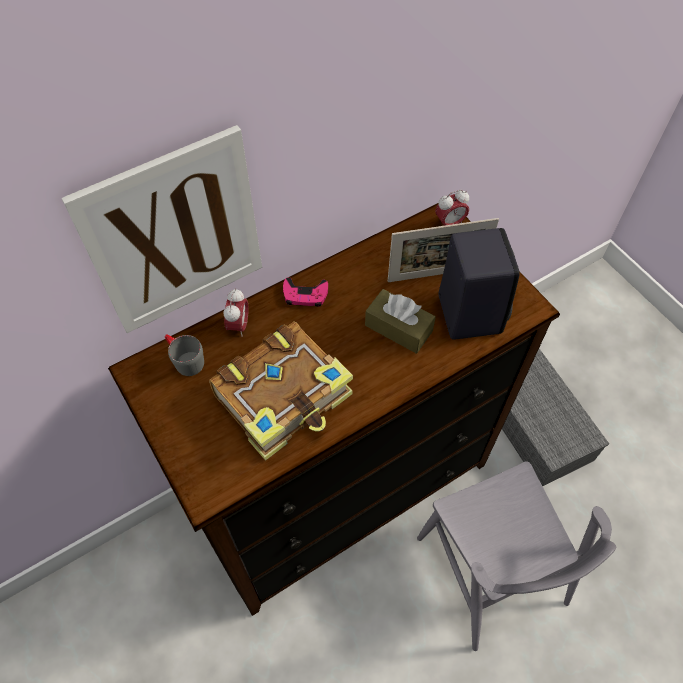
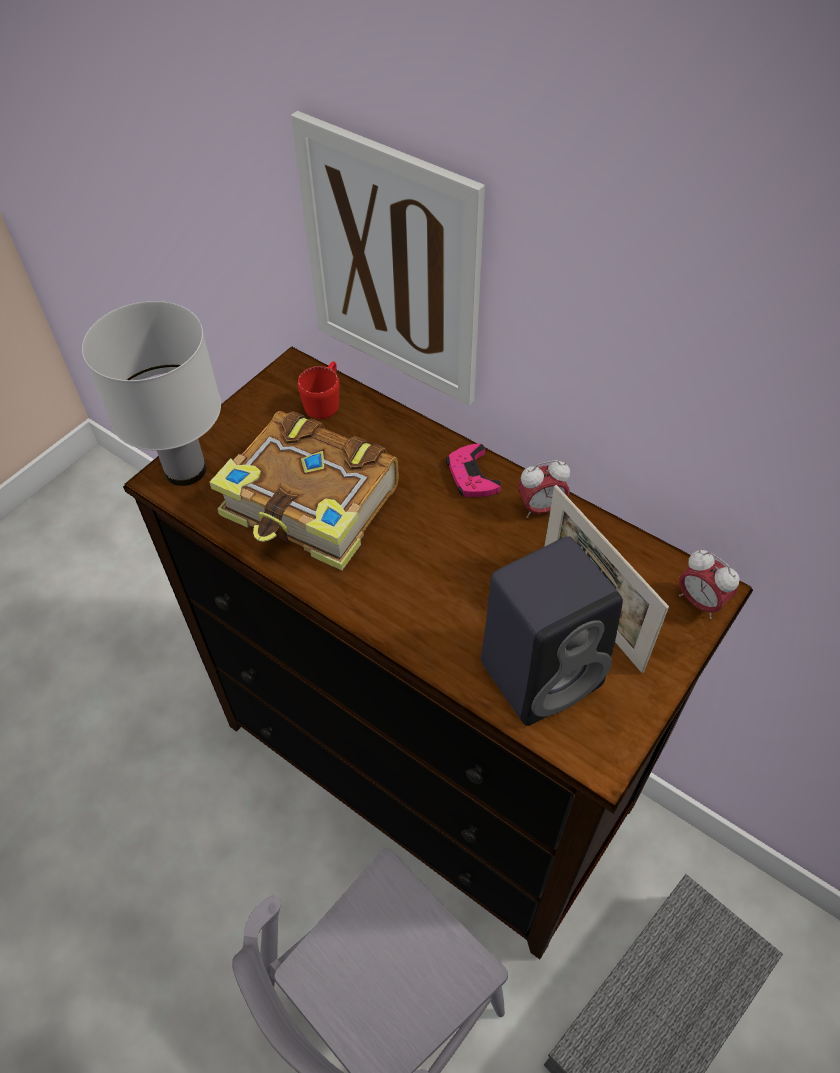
camera: 70 degrees right, 5 degrees down
grey mug [165,334,204,376] -> red mug [298,361,339,419]
alarm clock [224,288,249,337] -> alarm clock moved to [518,460,570,518]
brown tissue box [365,289,436,354] -> none
none -> white table lamp [82,301,221,486]

